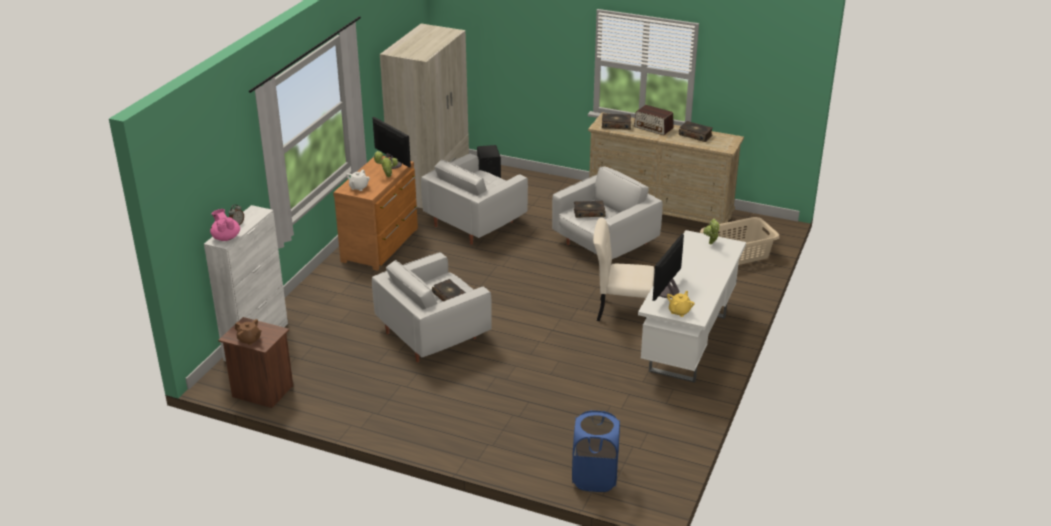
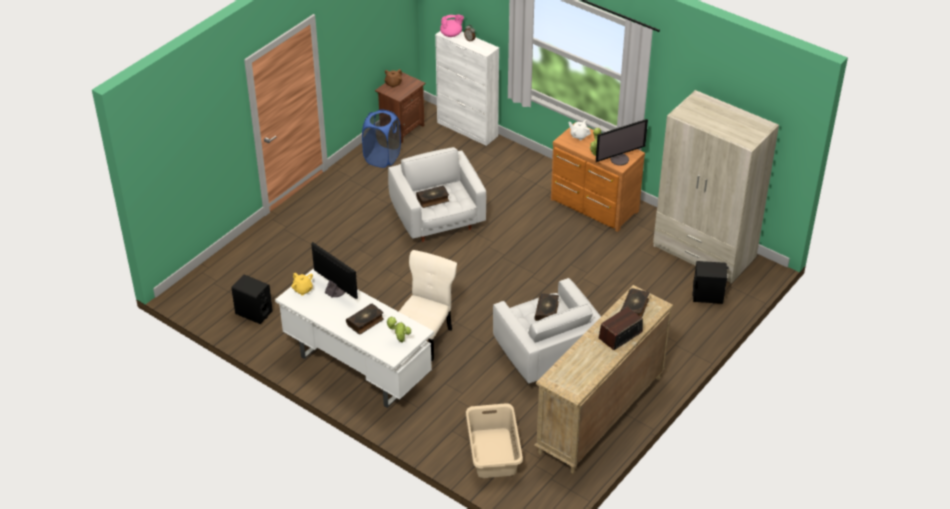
camera: 105 degrees right, 10 degrees up
white armchair [421,153,528,245] -> none
blue laundry basket [572,410,620,492] -> blue laundry basket moved to [362,109,401,168]
book [679,121,713,142] -> book moved to [346,304,384,334]
none -> black speaker [231,275,273,324]

